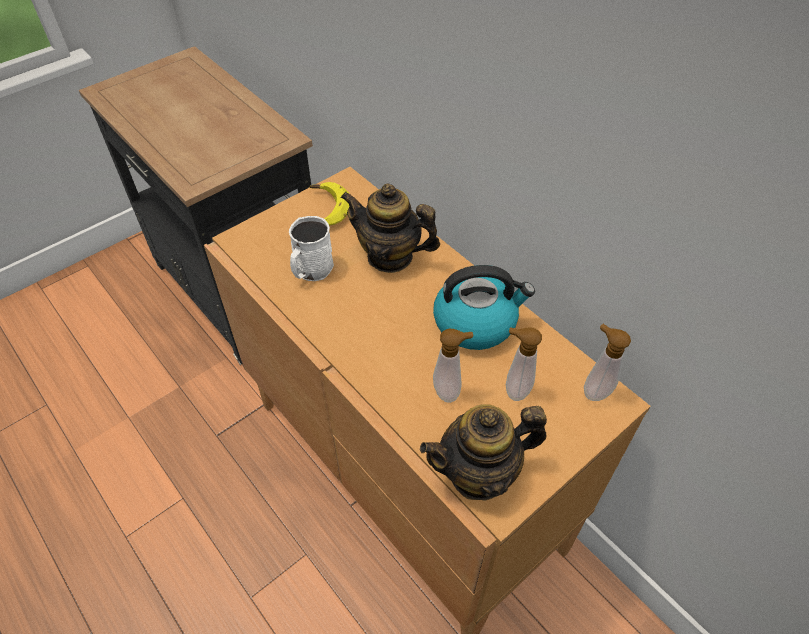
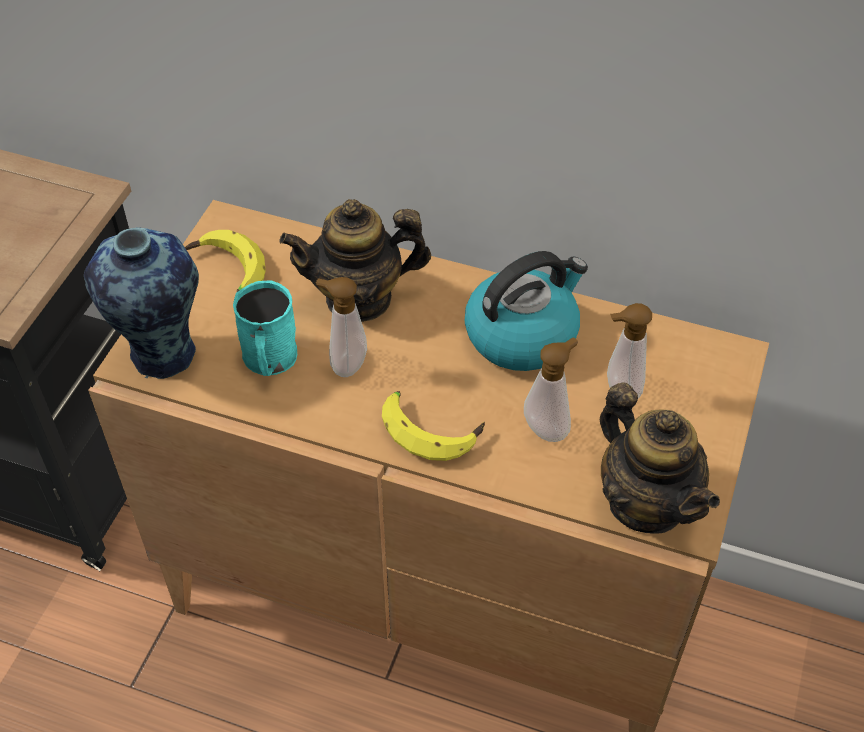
camera: 30 degrees left, 0 degrees up
white mug [289,216,334,281] -> turquoise mug [233,280,297,376]
teapot [420,404,547,501] -> teapot turned 75 degrees counterclockwise [600,383,720,534]
soap dispenser [584,324,631,401] -> soap dispenser moved to [316,277,367,377]
none -> vase [84,227,199,379]
none -> banana [382,391,485,461]

